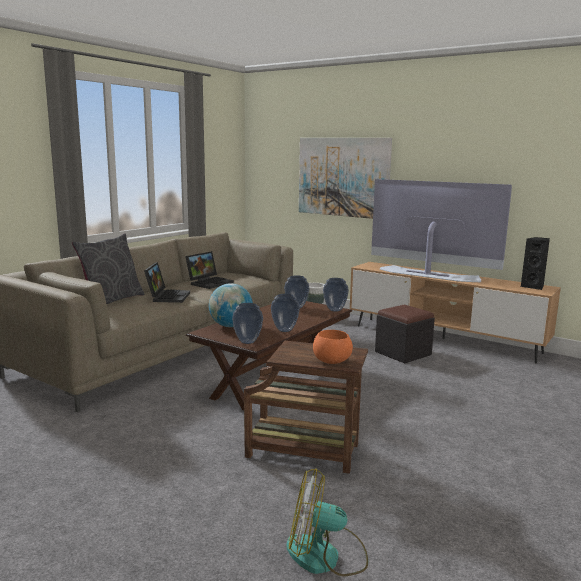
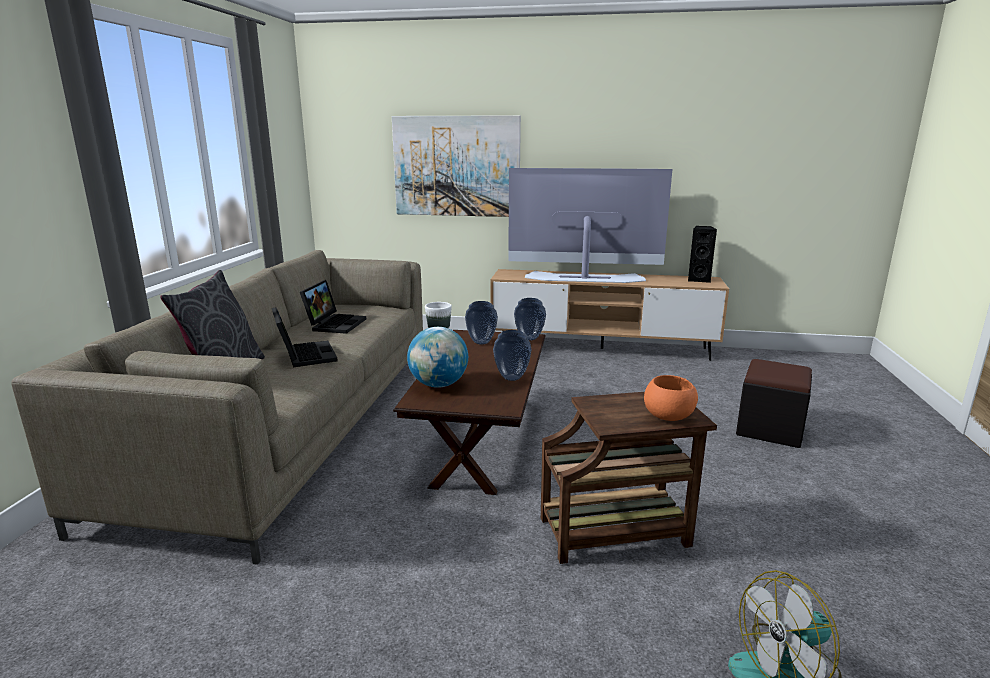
camera: 25 degrees left, 5 degrees up
vase [232,303,263,344] -> none
black ottoman [375,305,435,363] -> black ottoman moved to [736,359,812,448]

